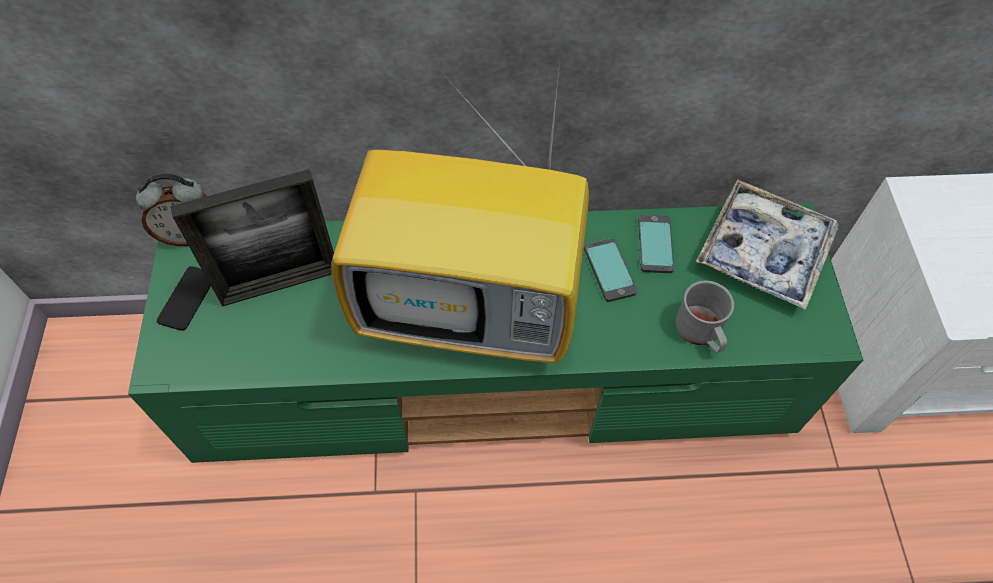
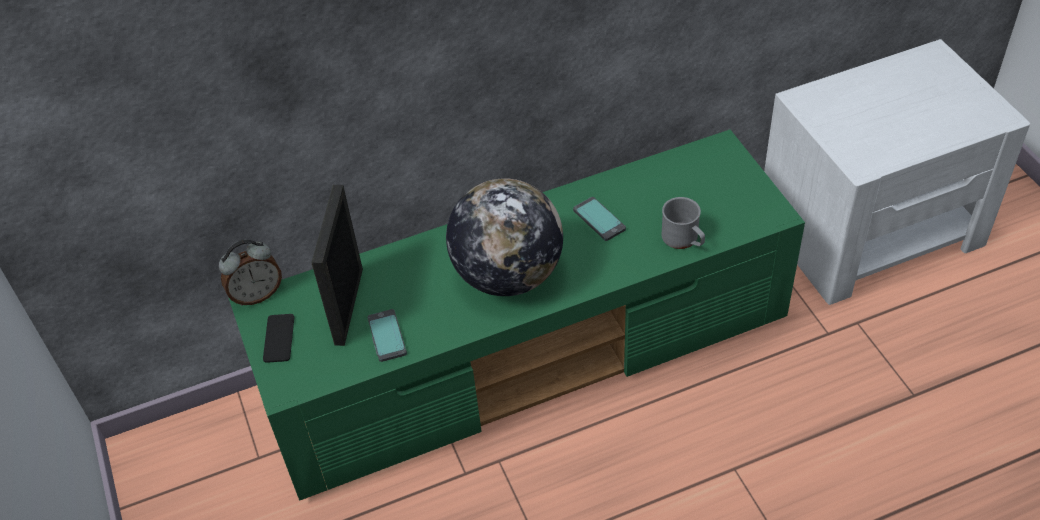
camera: 15 degrees left, 10 degrees down
picture frame [170,169,334,307] -> picture frame turned 135 degrees clockwise [311,185,363,346]
television [331,61,589,363] -> globe [446,178,563,296]
phone [638,215,674,273] -> phone moved to [367,309,407,362]
tray [696,179,839,310] -> none

